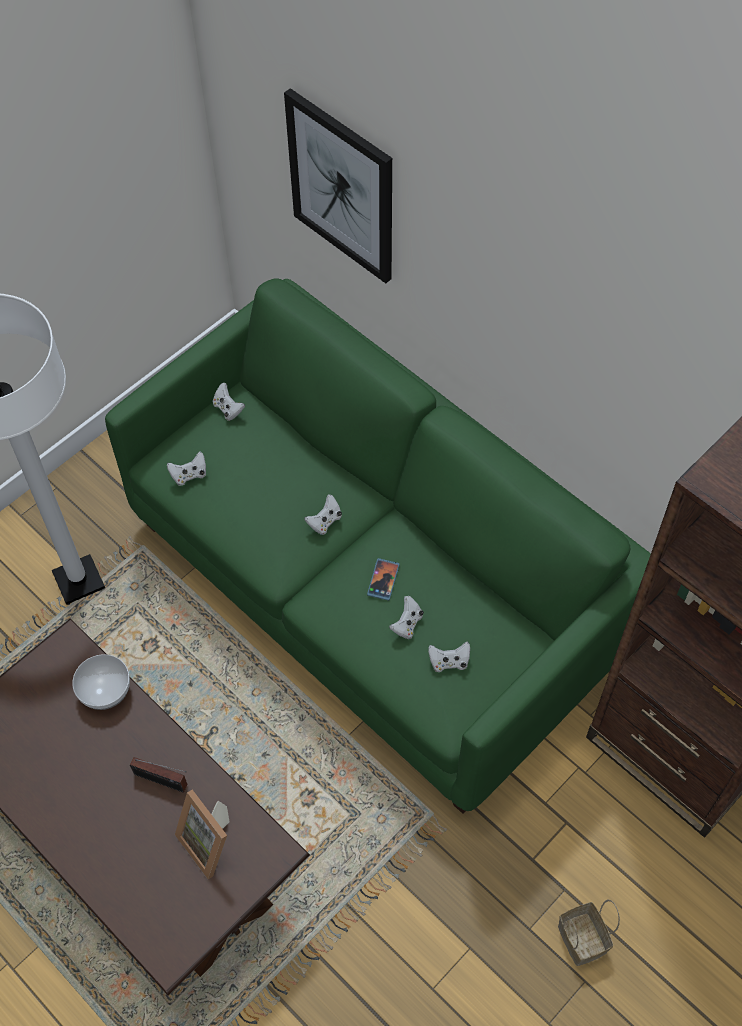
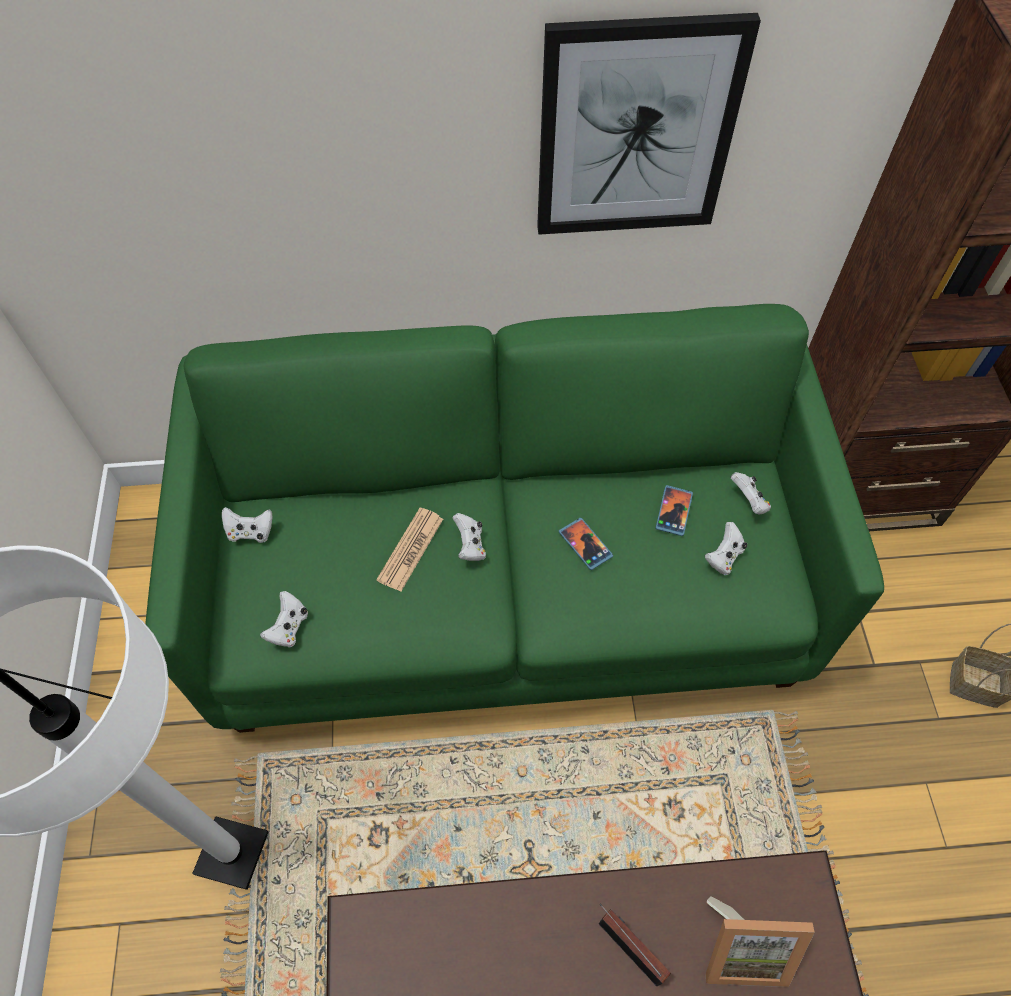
camera: 50 degrees left, 0 degrees up
bowl [72,654,130,710] -> none
radio [130,757,187,793] -> radio turned 105 degrees counterclockwise [599,903,671,986]
picture [284,88,392,283] -> picture moved to [537,13,761,235]
white game controller [389,596,424,639] -> white game controller moved to [730,472,771,515]
none -> newspaper [376,508,443,592]
none -> phone [656,485,693,536]

